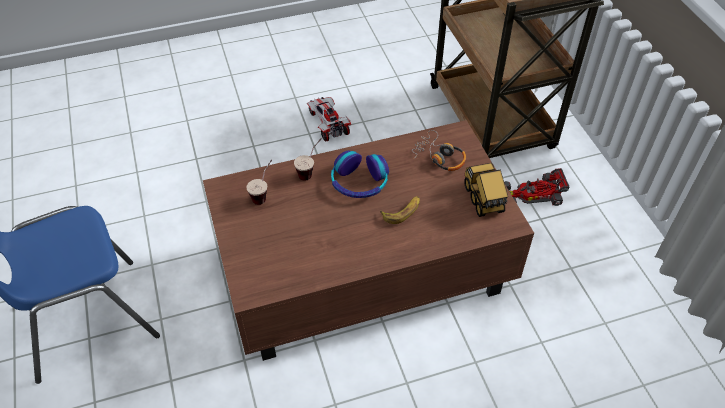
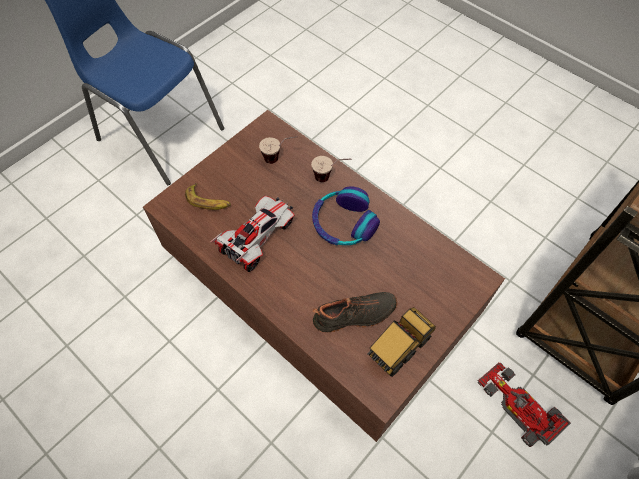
camera: 60 degrees right, 10 degrees up
toy car [307,97,351,141] -> toy car moved to [210,196,295,272]
banana [380,196,420,224] -> banana moved to [185,183,231,210]
headphones [412,130,466,171] -> none
none -> black shoe [313,292,397,332]

